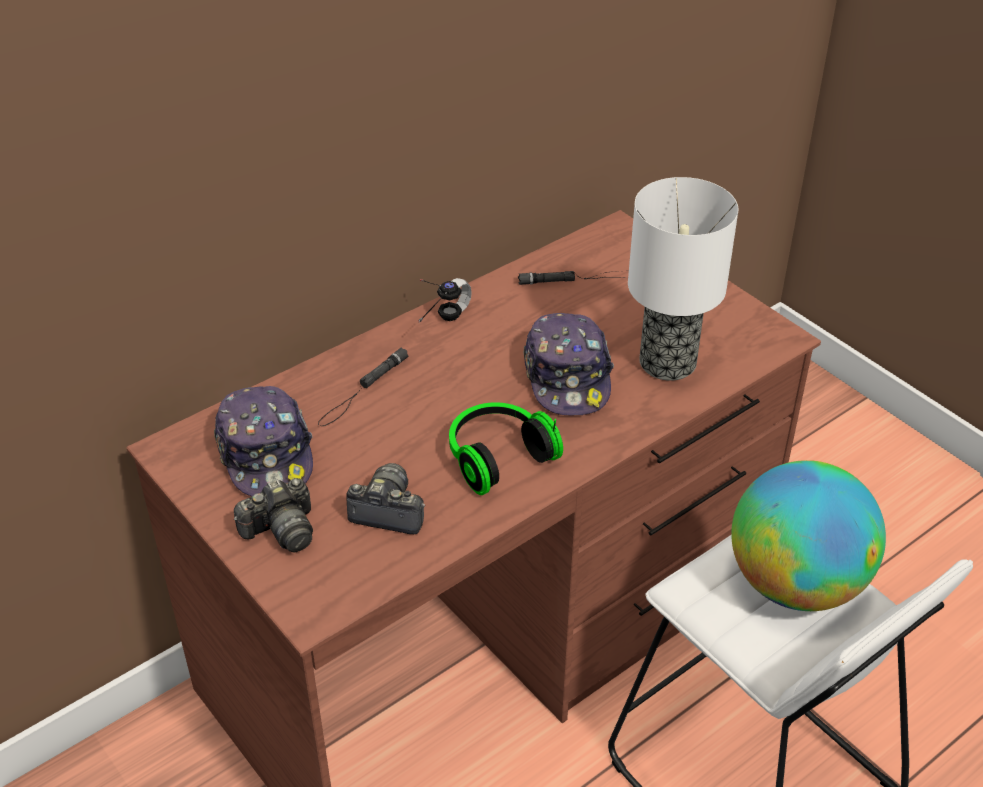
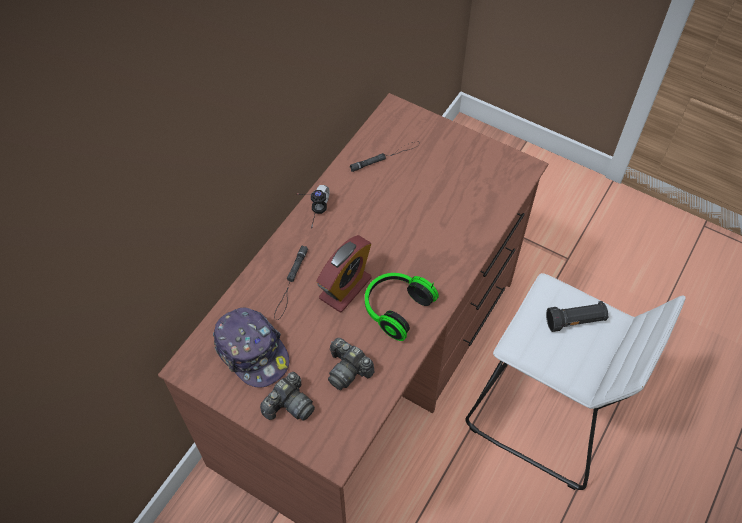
camera: 20 degrees left, 15 degrees up
camera [346,463,425,534] -> camera turned 135 degrees counterclockwise [328,338,375,390]
cap [524,313,614,416] -> none
table lamp [628,177,738,381] -> none
globe [731,460,886,611] -> black flashlight [546,301,609,332]
none -> alarm clock [316,235,372,313]

